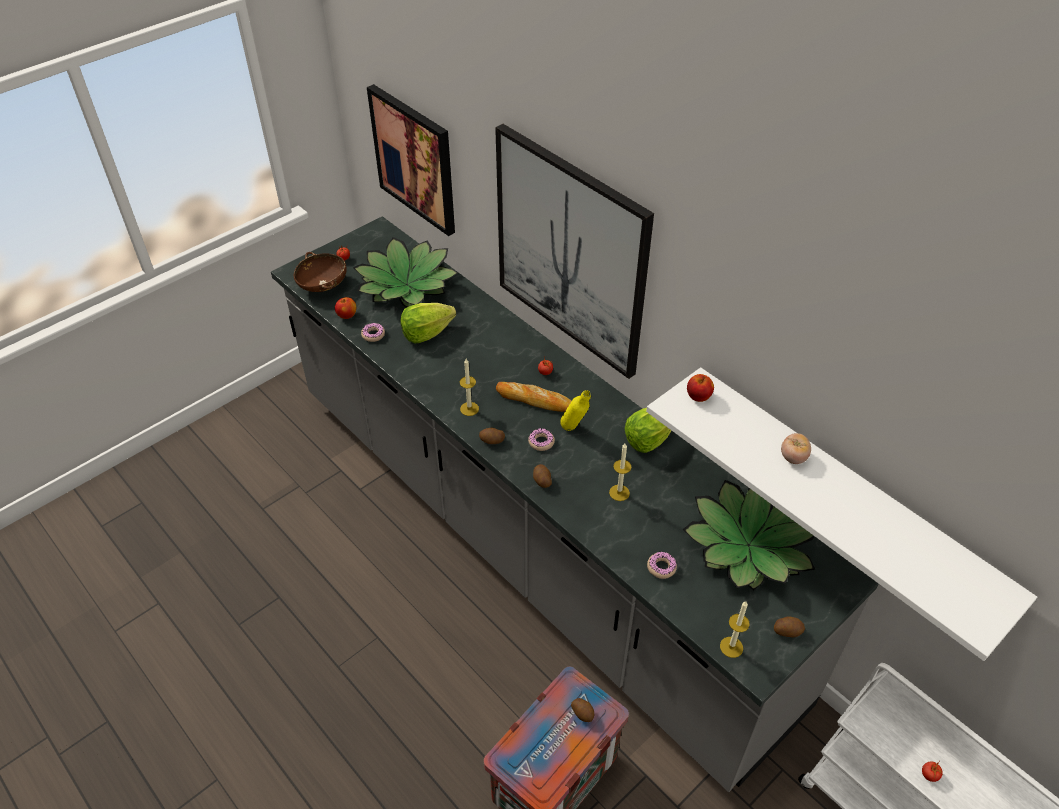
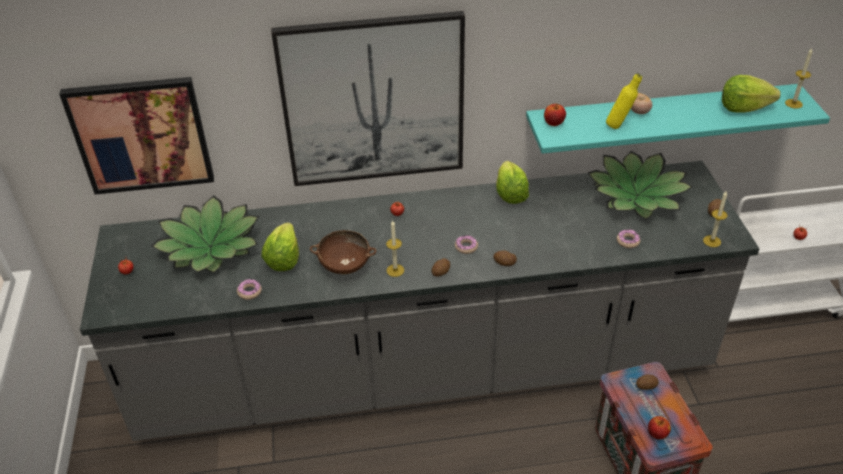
camera: 55 degrees left, 5 degrees down
brown bowl [294,252,347,292] -> brown bowl moved to [310,230,377,274]
apple [335,297,356,319] -> apple moved to [648,416,671,439]
bread [496,382,571,412] -> none
yellow bottle [560,390,591,431] -> yellow bottle moved to [606,73,642,129]
candle [609,444,631,501] -> candle moved to [785,48,813,109]
white shelf [646,367,1037,661] -> turquoise shelf [526,84,830,154]
none -> lettuce [722,75,781,113]

